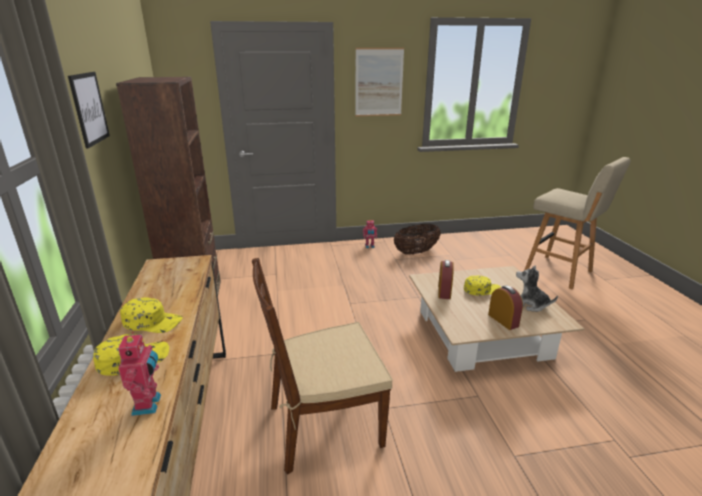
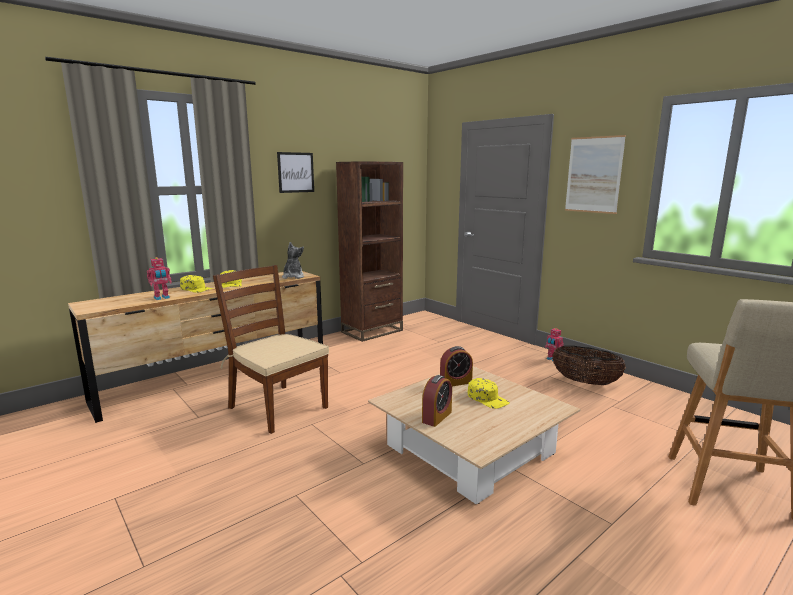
camera: 60 degrees right, 10 degrees down
plush toy [516,266,558,312] -> plush toy moved to [282,242,304,279]

